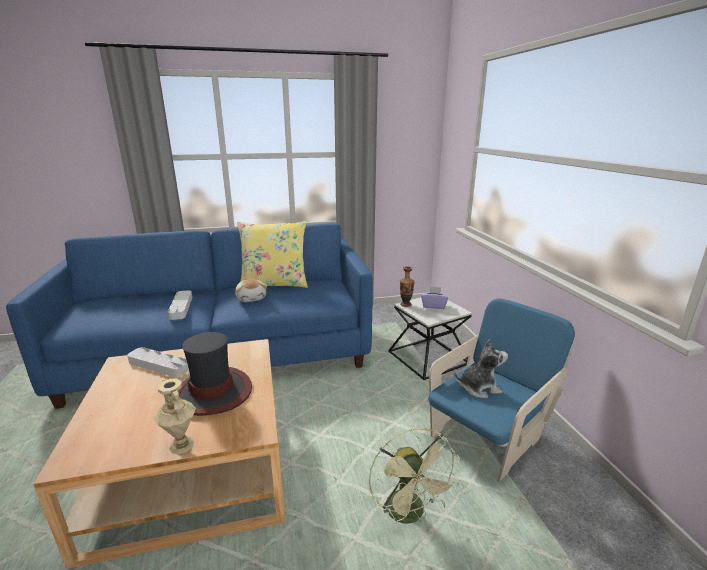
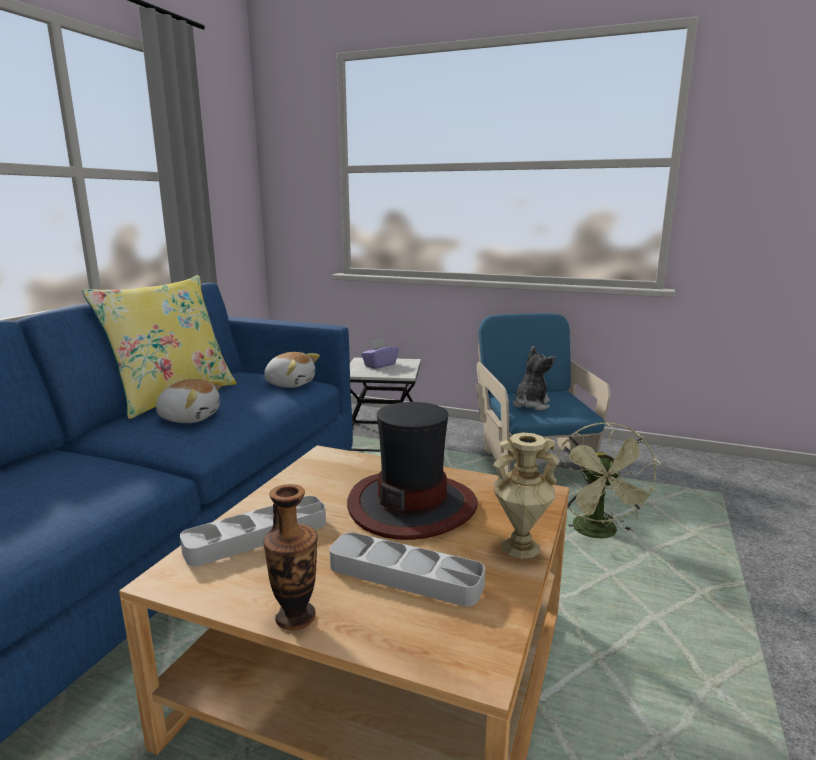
camera: 55 degrees left, 5 degrees down
grey tray [168,290,192,320] -> grey tray moved to [329,532,485,607]
green fan [369,428,460,524] -> green fan turned 75 degrees clockwise [553,422,661,538]
vase [400,266,415,307] -> vase moved to [263,484,318,631]
none -> plush toy [264,352,320,388]

